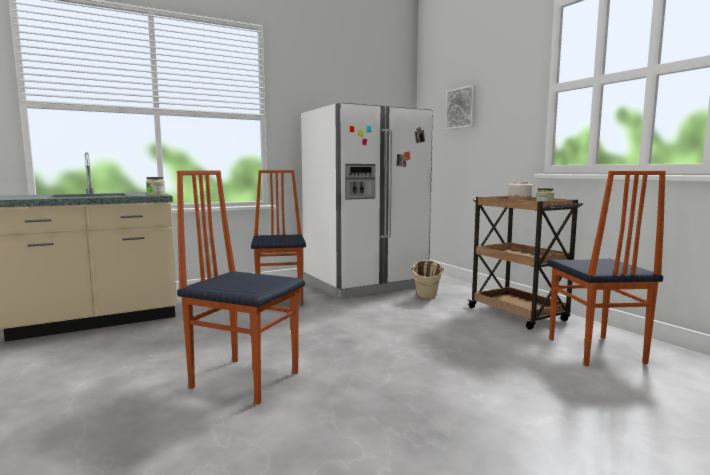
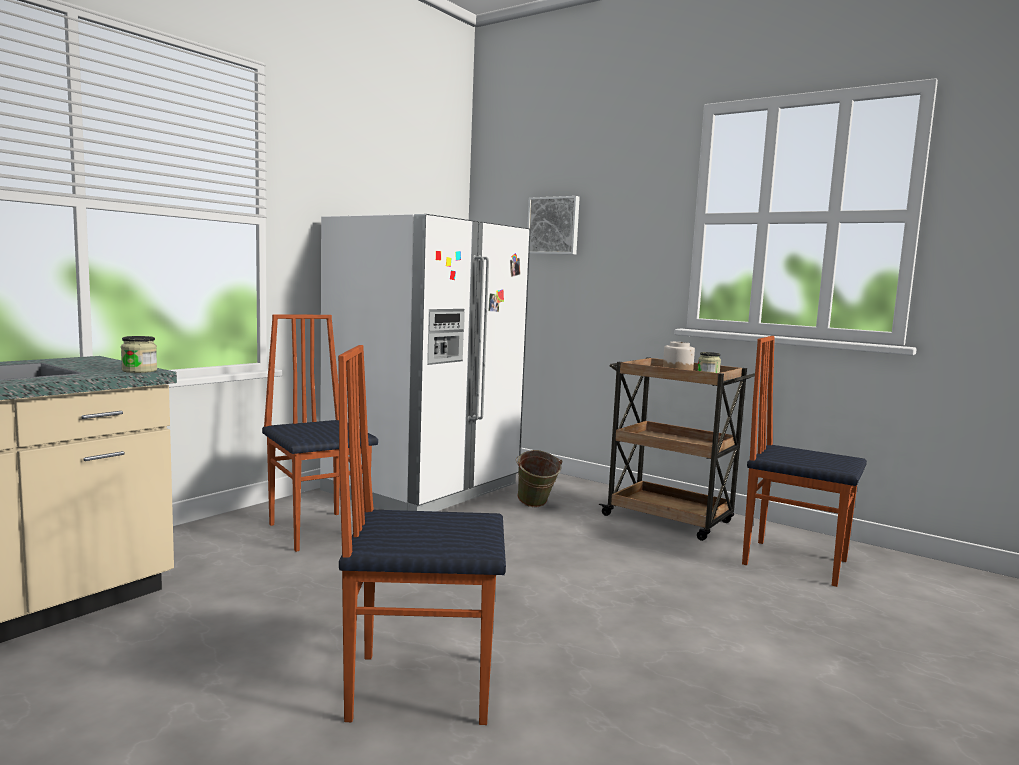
camera: 25 degrees left, 0 degrees up
beige bucket [411,260,444,299] -> green bucket [516,450,562,507]
chair [547,171,666,366] -> chair turned 150 degrees clockwise [742,336,867,587]

